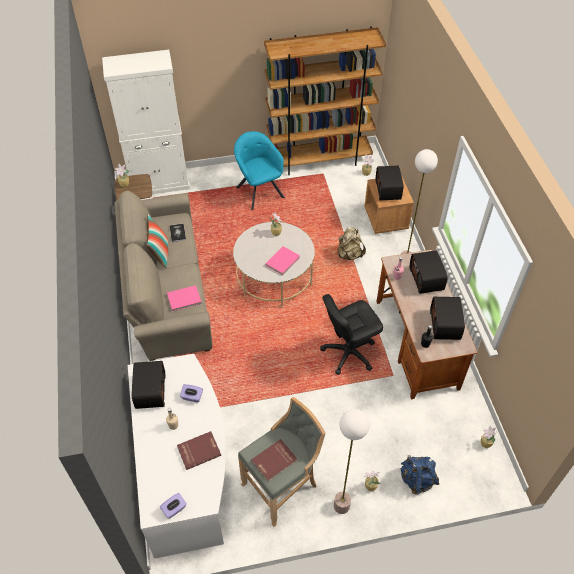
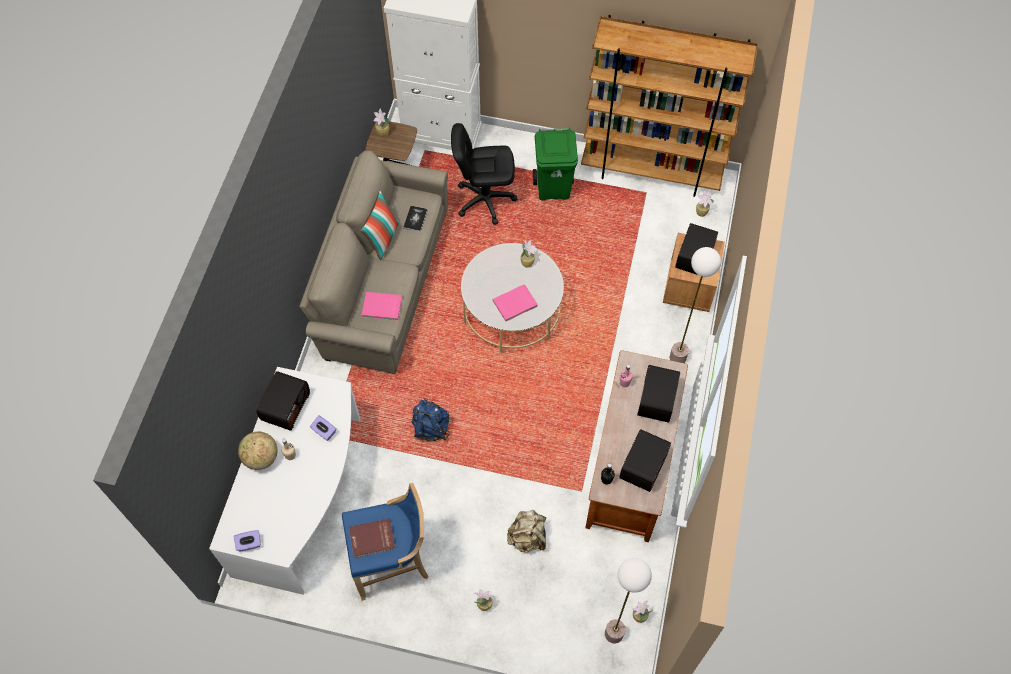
camera: 25 degrees right, 10 degrees up
red book [177,431,221,470] -> none
turquoise armchair [234,131,285,210] -> green trash can [533,128,578,200]
grey stool [238,397,325,527] -> blue stool [342,483,428,601]
black office chair [320,294,383,375] -> black office chair moved to [451,123,517,225]
floor lamp [334,409,370,514] -> floor lamp moved to [605,558,652,643]
beige backpack [337,227,366,260] -> beige backpack moved to [507,510,546,552]
blue backpack [401,455,439,495] -> blue backpack moved to [412,398,450,441]
none -> globe [238,431,277,470]

